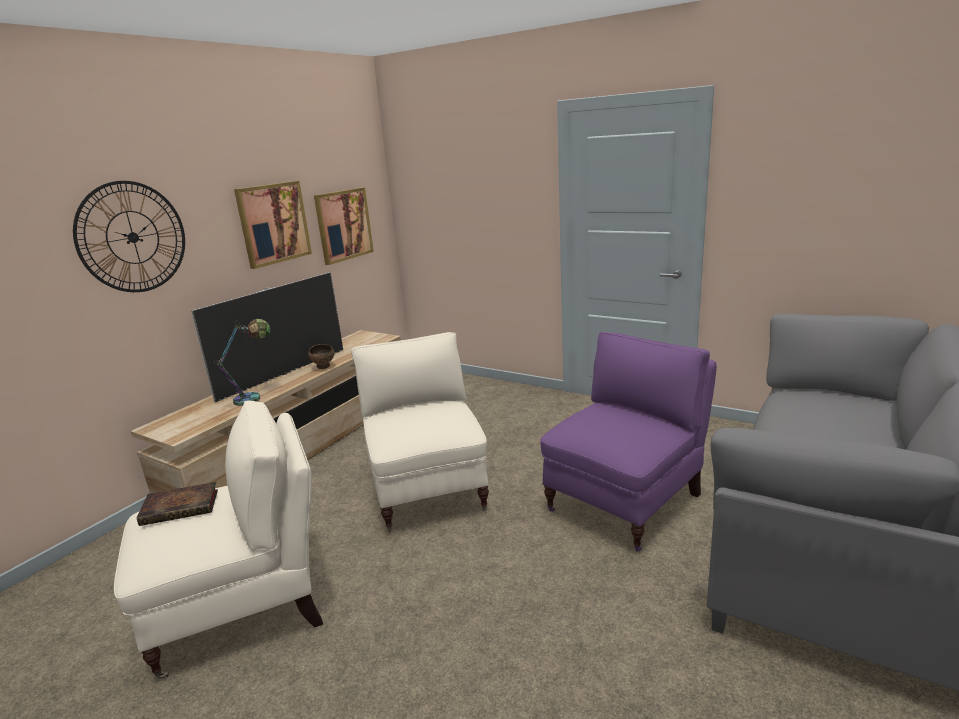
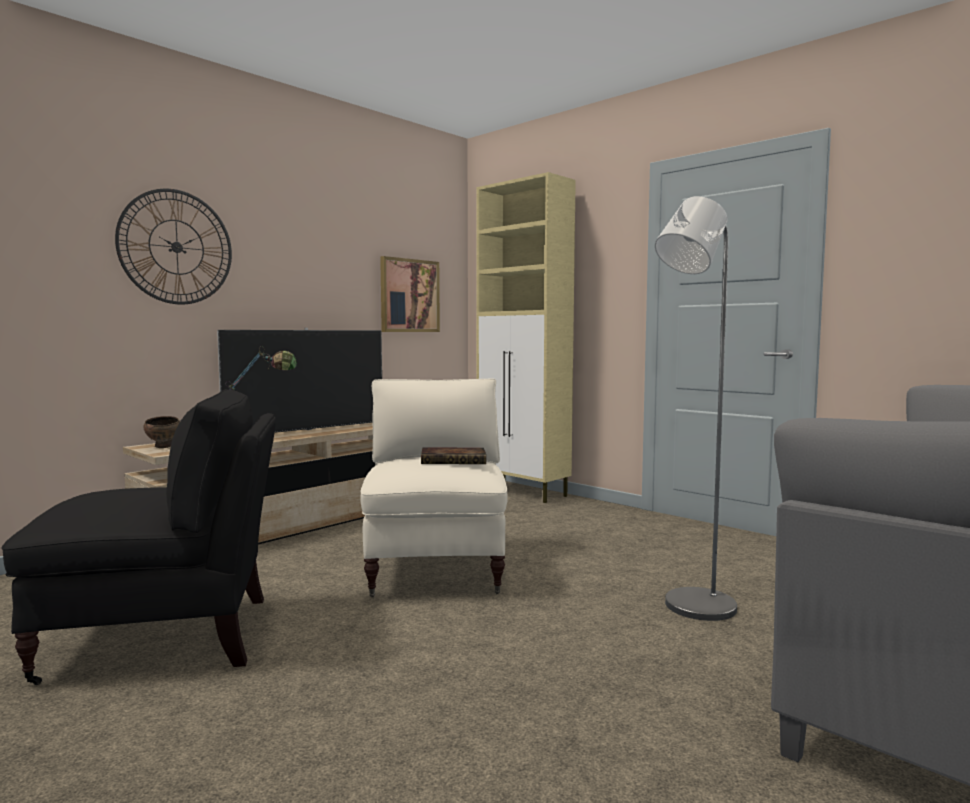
camera: 10 degrees right, 15 degrees down
beige armchair [114,401,323,679] -> black armchair [1,389,276,685]
book [137,482,218,526] -> book moved to [421,447,486,464]
picture [234,181,312,269] -> none
brown bowl [308,344,334,369] -> brown bowl moved to [144,416,180,448]
purple armchair [540,332,717,552] -> grey floor lamp [655,196,737,621]
none -> beige cabinet [476,172,576,503]

